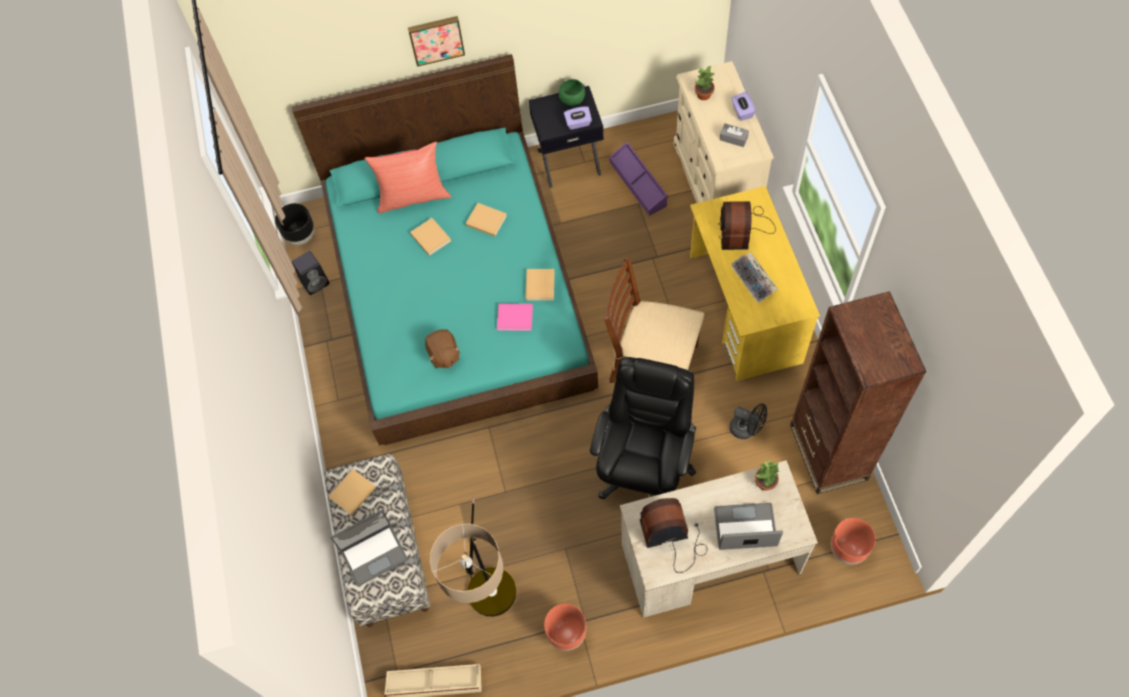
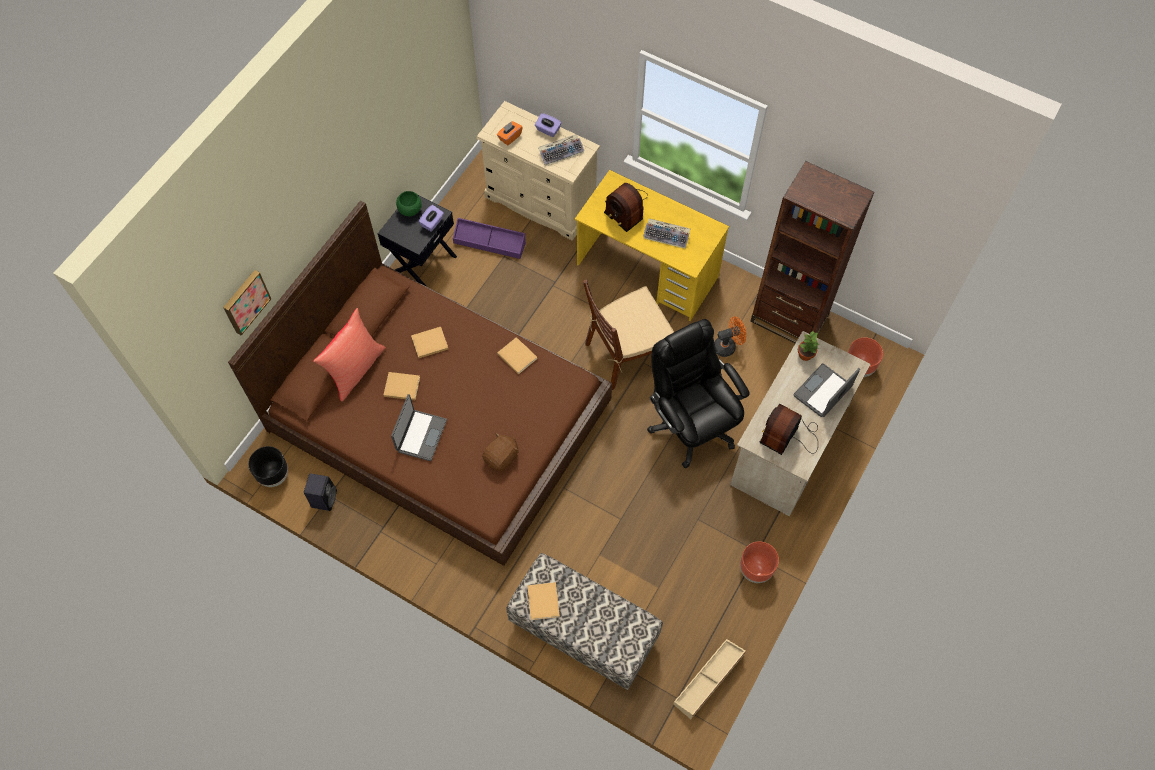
camera: 50 degrees left, 0 degrees up
turquoise bed [292,54,598,446] -> brown bed [228,200,612,566]
laptop [331,510,408,587] -> laptop moved to [391,394,447,461]
picture [408,16,465,67] -> picture moved to [223,270,271,336]
brown plush toy [425,329,460,368] -> brown plush toy turned 75 degrees counterclockwise [482,433,519,471]
floor lamp [430,496,516,616] -> none
pink book [497,304,533,331] -> none
potted plant [695,65,715,100] -> orange tissue box [497,121,523,145]
grey tissue box [720,123,749,147] -> keyboard [538,134,584,166]
black fan [729,404,767,439] -> orange fan [714,317,746,357]

